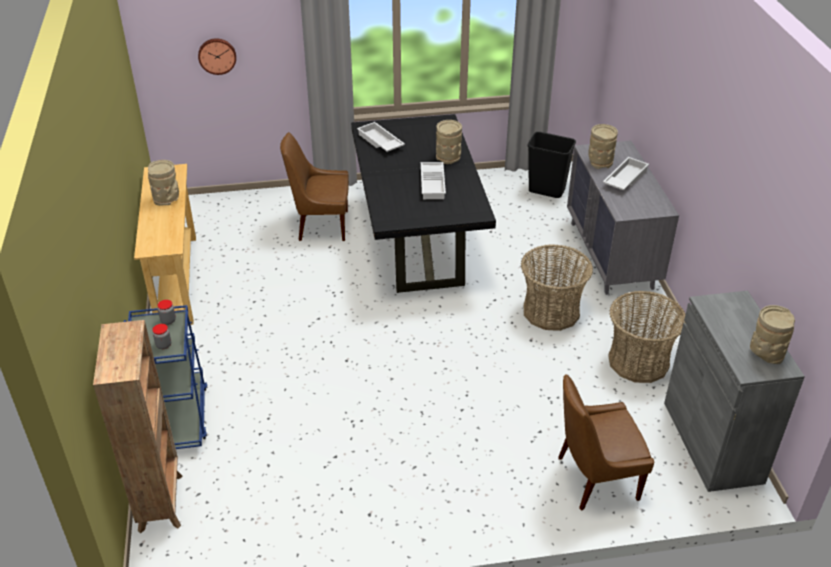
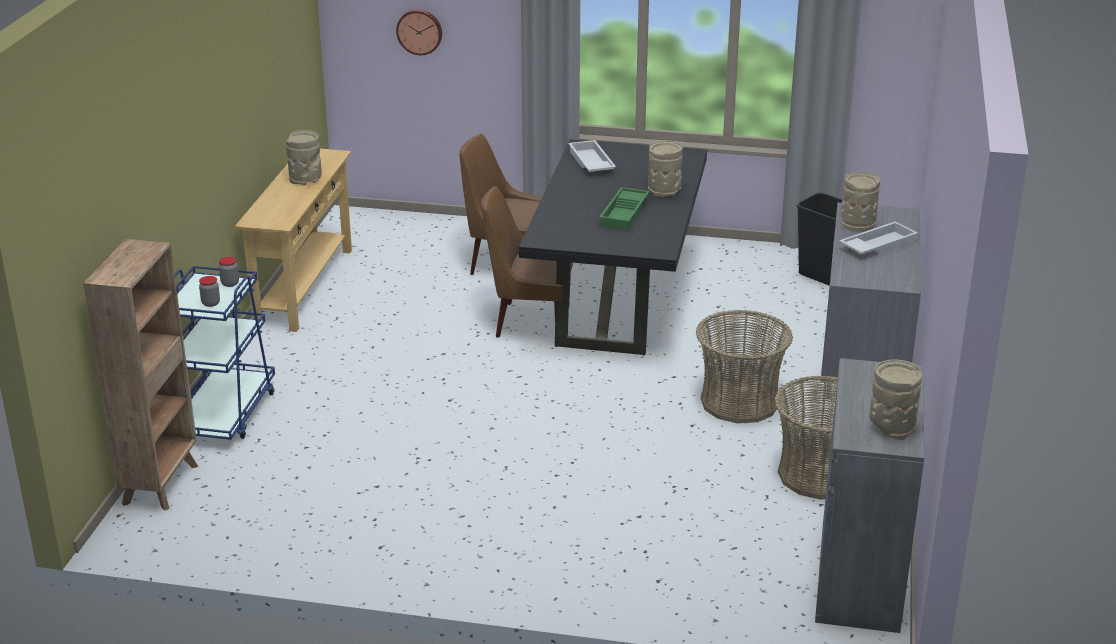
camera: 20 degrees right, 10 degrees down
white tray [421,162,446,199] -> green tray [599,187,650,230]
brown chair [558,374,654,511] -> brown chair moved to [481,186,573,338]

